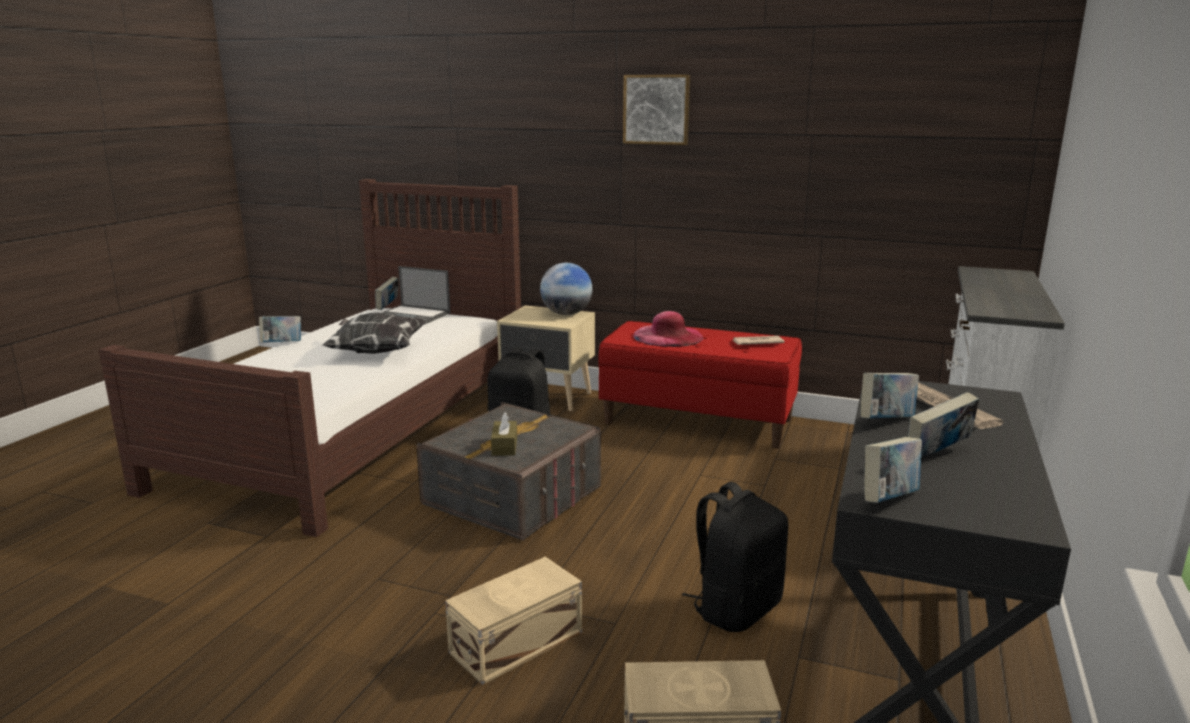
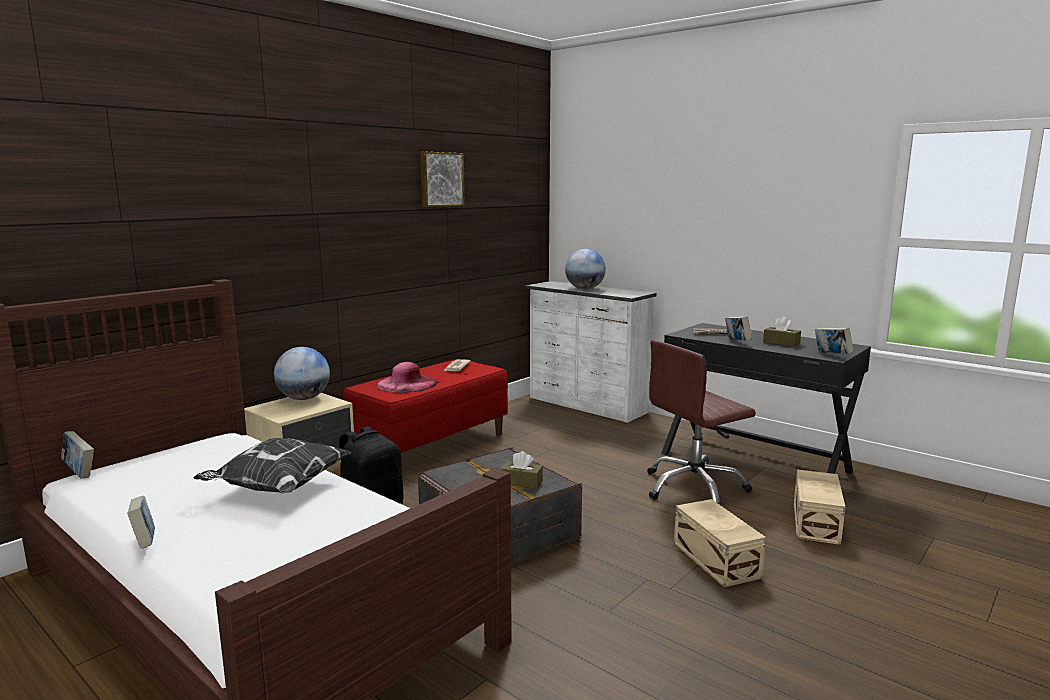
camera: 70 degrees left, 5 degrees down
laptop [382,266,451,324] -> none
picture [623,75,690,145] -> picture moved to [420,152,465,207]
black backpack [682,482,788,632] -> brown office chair [647,340,756,505]
book [908,392,979,459] -> brown tissue box [763,317,801,347]
none -> globe [565,249,606,289]

